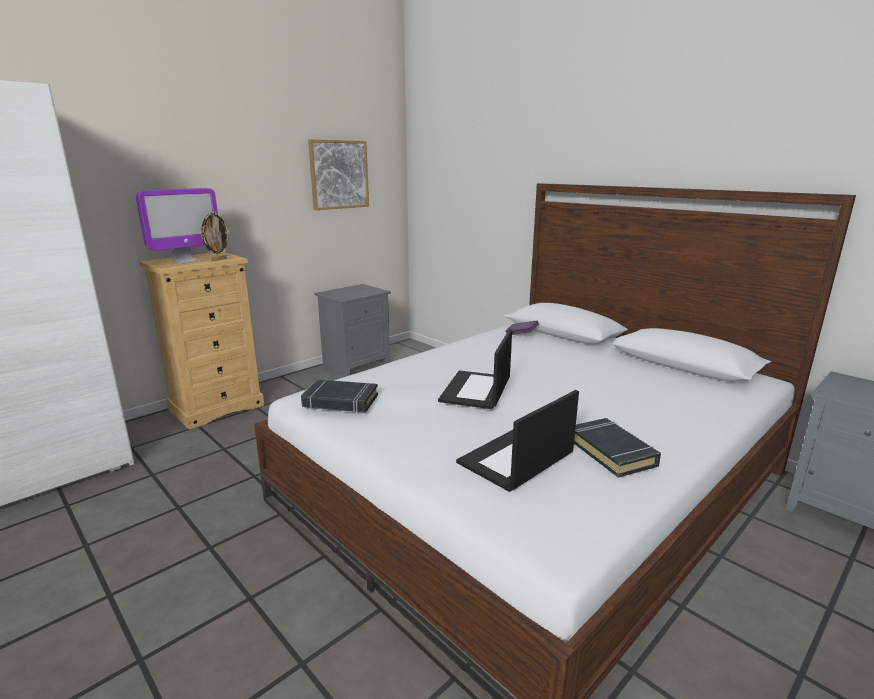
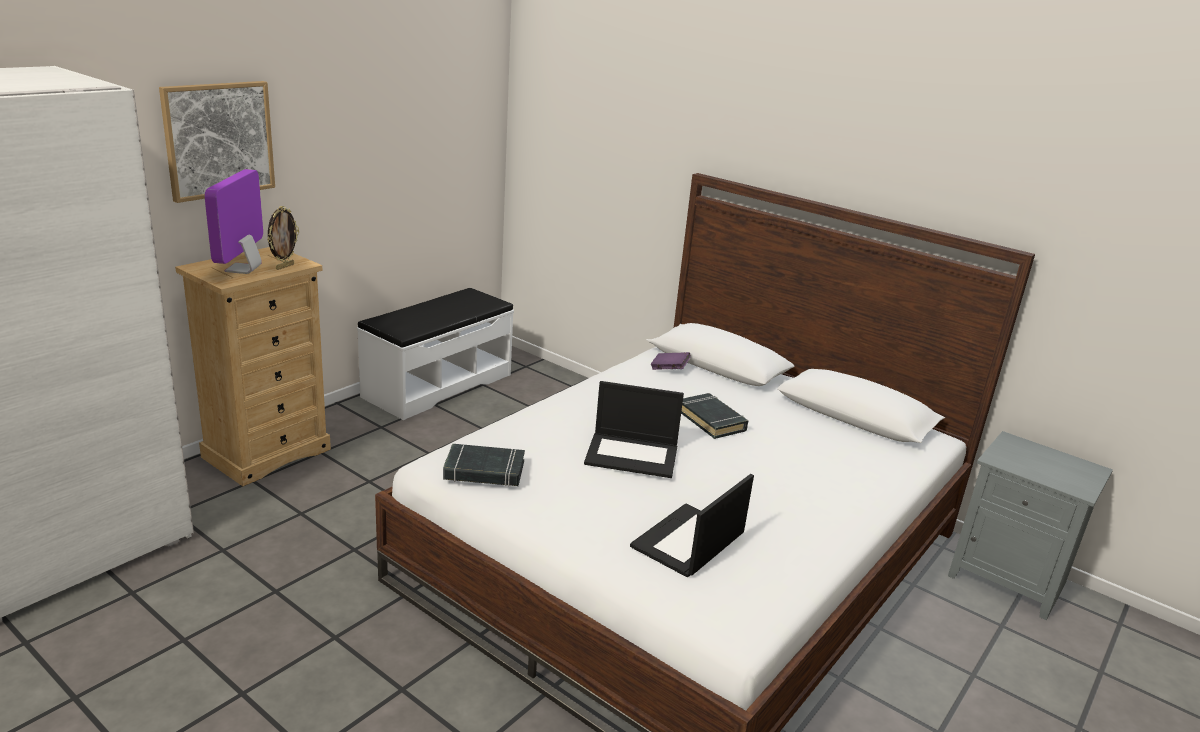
camera: 10 degrees left, 5 degrees up
monitor [136,188,218,264] -> monitor turned 150 degrees clockwise [205,169,263,274]
picture [308,139,369,210] -> picture moved to [159,81,275,203]
grey nightstand [314,284,391,377] -> white bench [357,288,514,420]
laptop [438,329,512,409] -> laptop turned 90 degrees counterclockwise [584,381,684,478]
black book [574,418,661,478] -> black book moved to [681,393,748,439]

